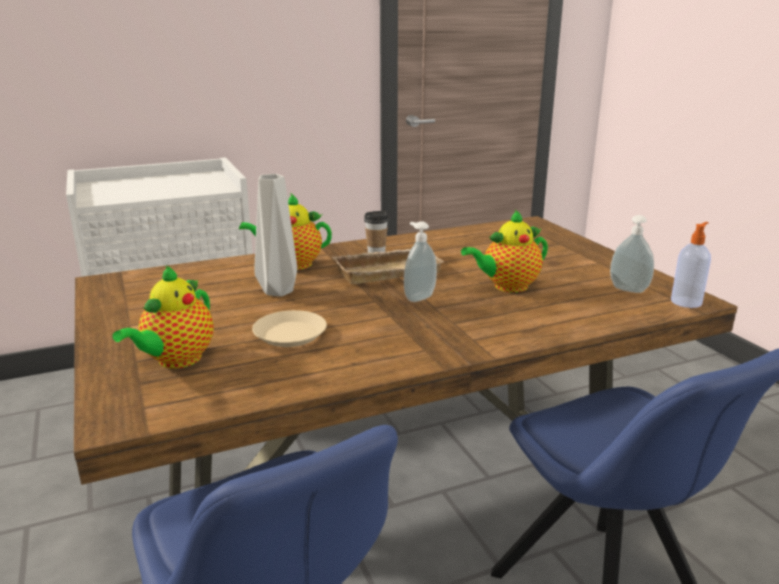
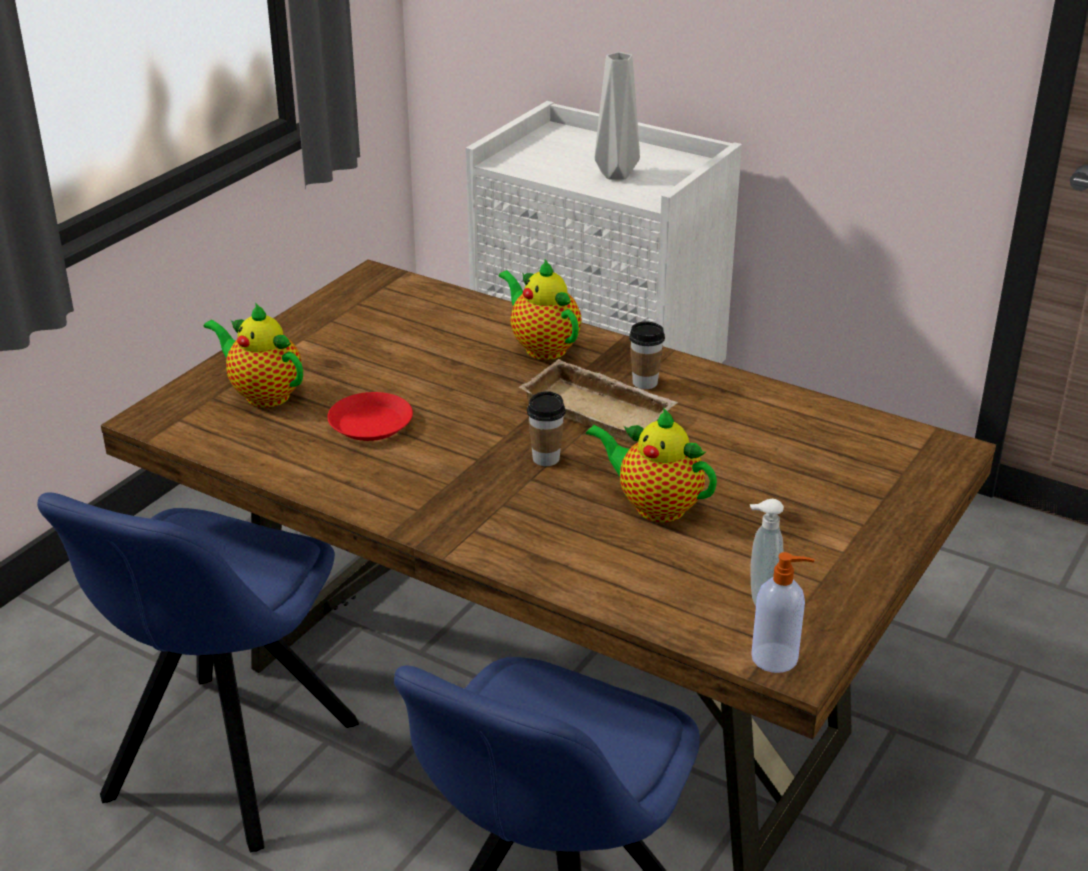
camera: 55 degrees right, 10 degrees up
teapot [112,265,214,369] -> teapot turned 45 degrees clockwise [203,302,303,408]
beige plate [252,310,327,347] -> red plate [327,392,413,441]
grey vase [254,174,297,297] -> grey vase moved to [595,52,640,180]
soap dispenser [404,221,437,302] -> cup [527,391,566,466]

